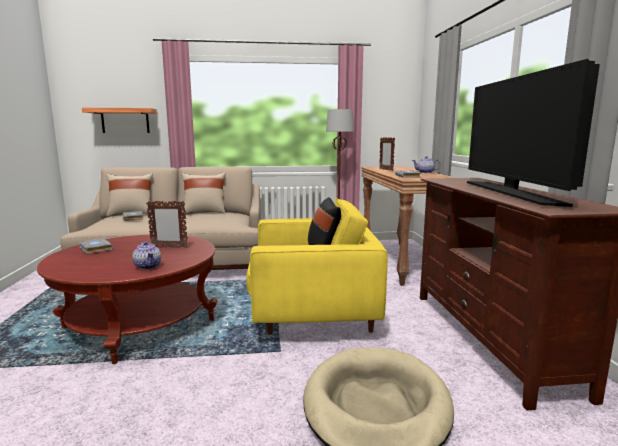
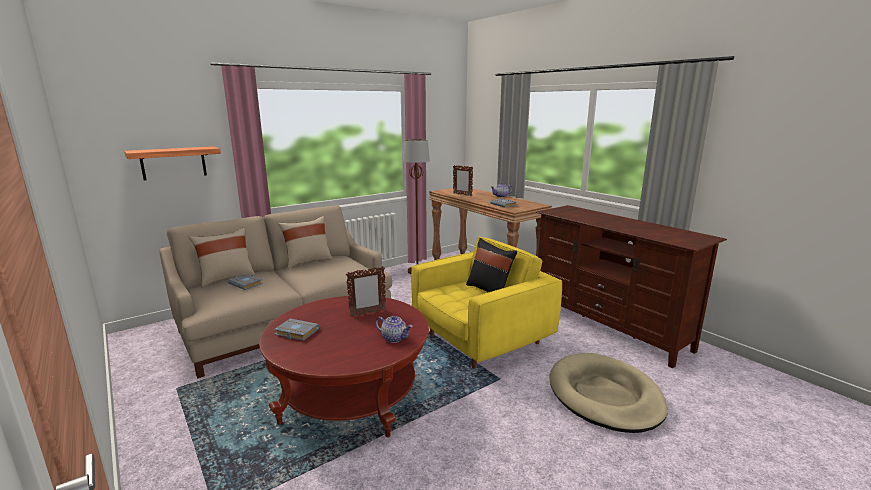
camera: 30 degrees left, 5 degrees up
television [467,59,600,207] -> none

